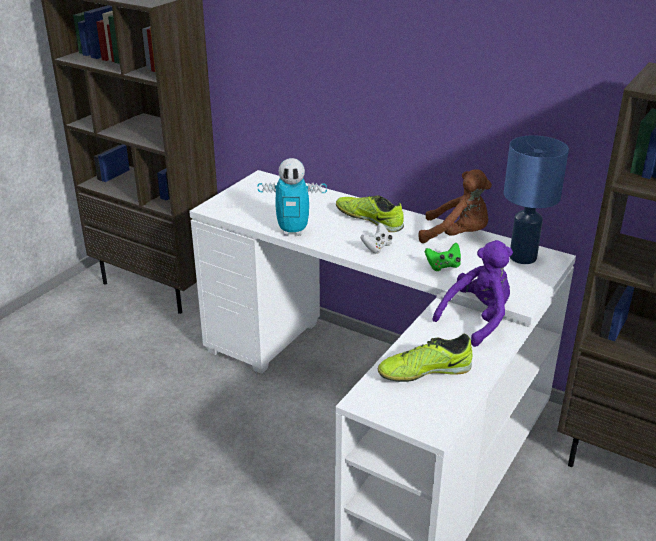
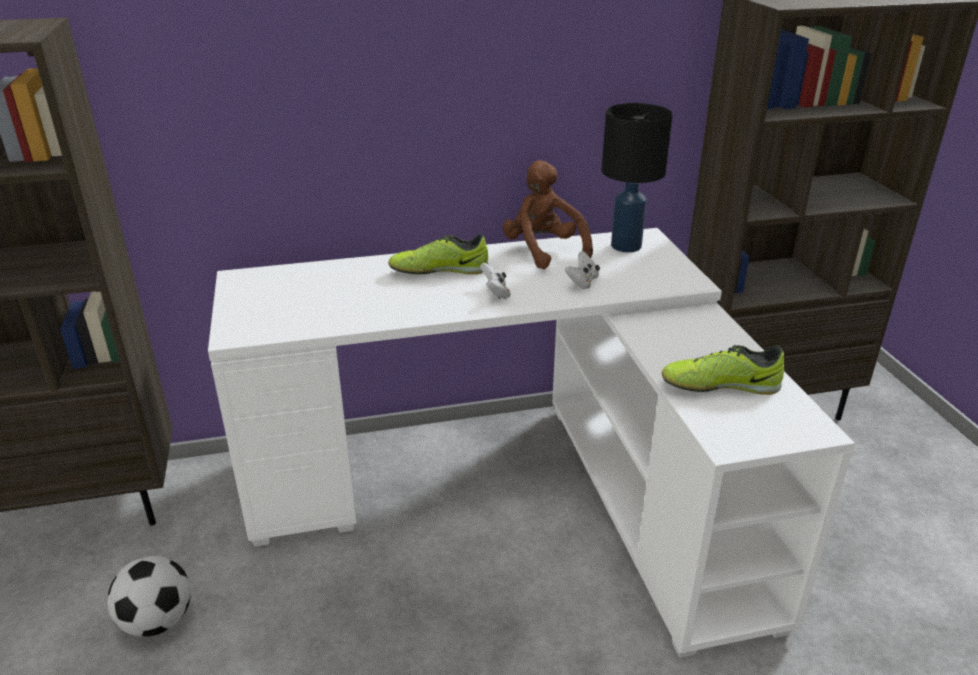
camera: 45 degrees left, 0 degrees up
toy robot [257,158,327,236] -> none
shoe [378,334,472,382] -> shoe turned 60 degrees clockwise [662,345,784,395]
brown plush toy [419,169,492,243] -> brown plush toy turned 90 degrees counterclockwise [502,160,593,270]
green game controller [425,243,461,271] -> white game controller [565,251,600,289]
purple plush toy [432,240,513,347] -> none
blue table lamp [504,135,569,264] -> black table lamp [601,103,673,252]
none -> football [107,556,191,637]

